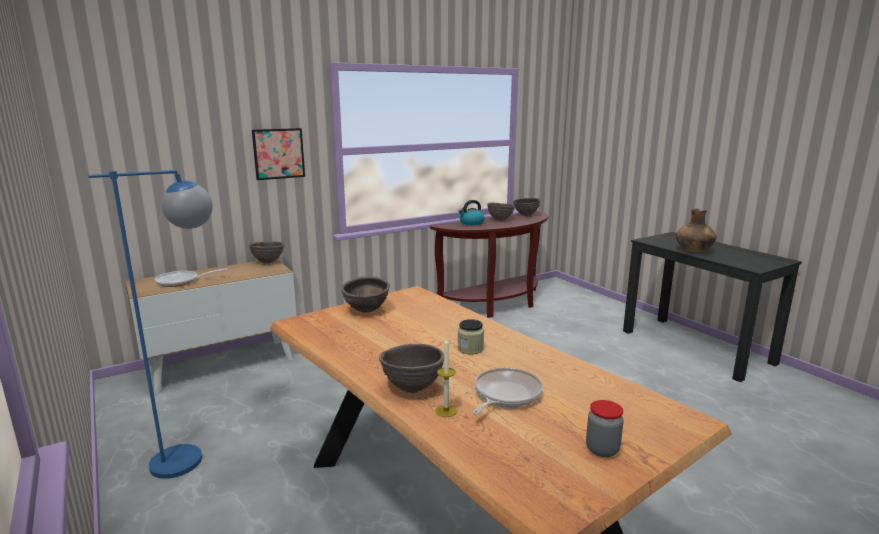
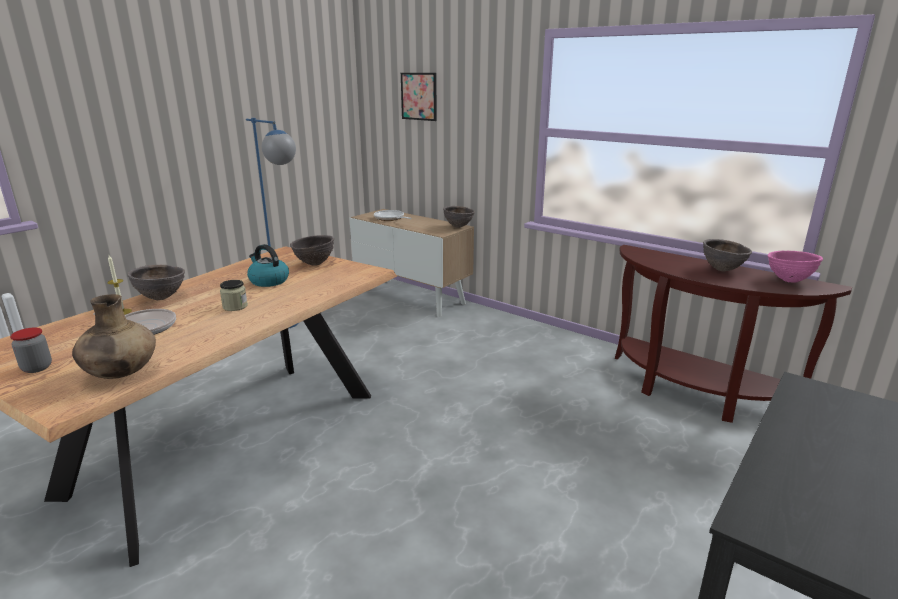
camera: 70 degrees right, 5 degrees up
picture [252,128,305,180] -> picture moved to [401,73,437,121]
kettle [459,200,484,225] -> kettle moved to [247,244,289,287]
brown bowl [513,198,540,216] -> pink bowl [767,251,823,283]
brown vase [676,209,717,252] -> brown vase moved to [72,294,156,379]

